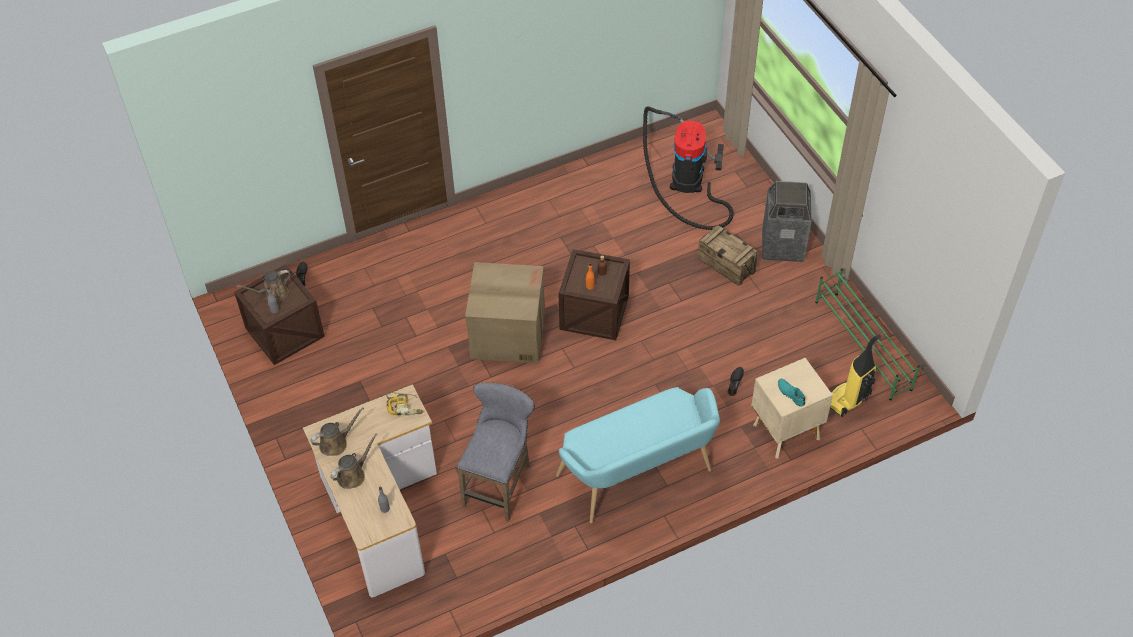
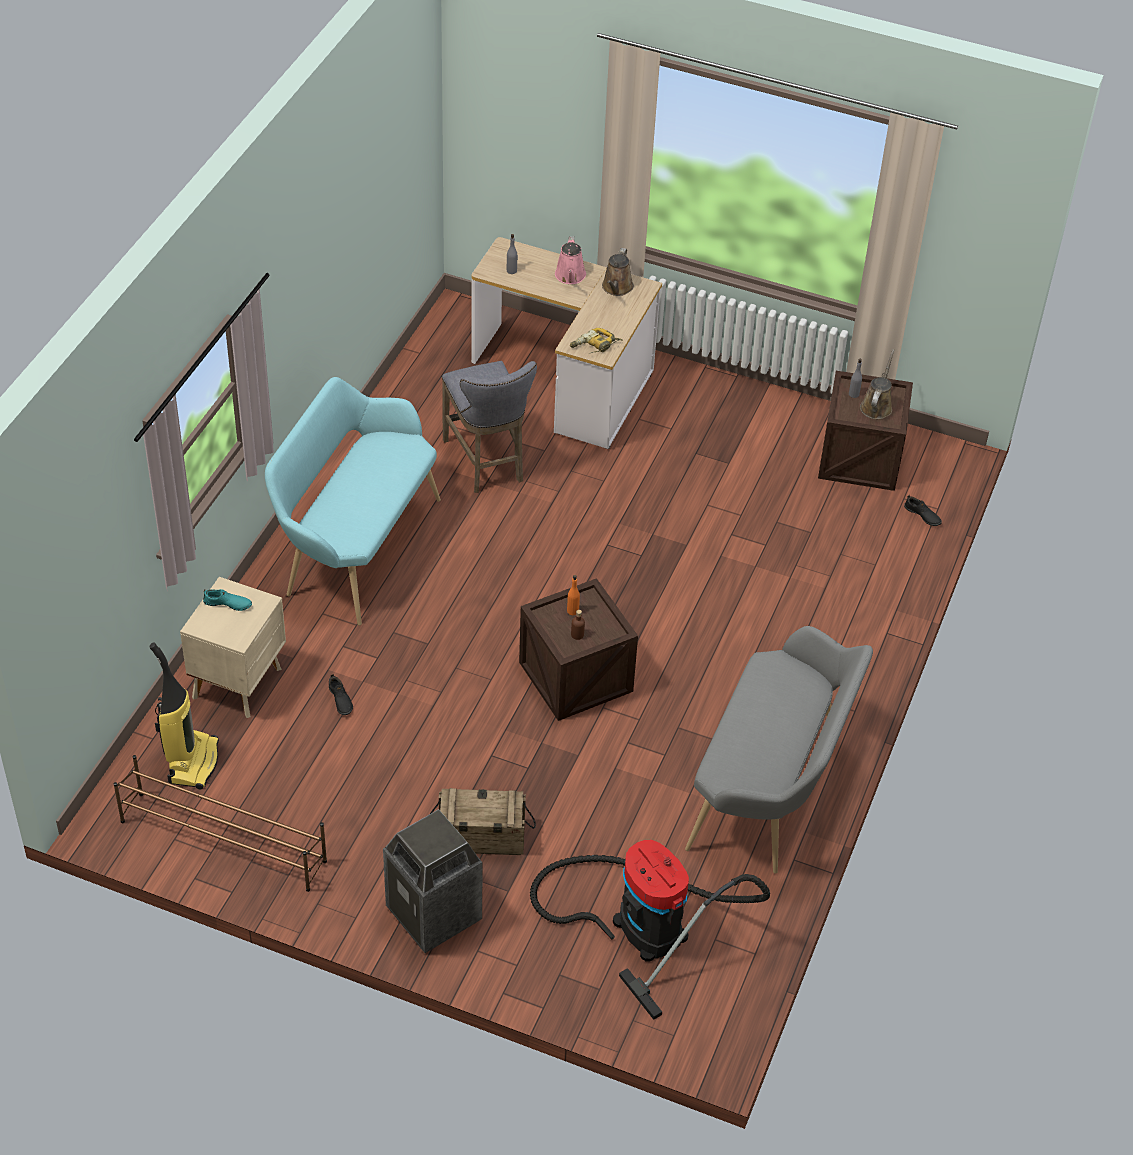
camera: 135 degrees right, 5 degrees down
brown watering can [331,434,377,489] -> pink watering can [555,236,586,284]
cardboard box [465,262,545,364] -> none
green shoe rack [815,268,920,400] -> brown shoe rack [114,755,327,892]
none -> grey bench [685,626,873,873]

